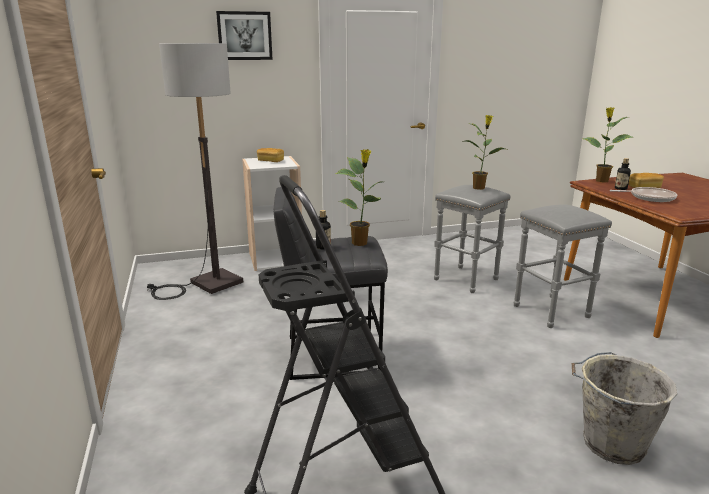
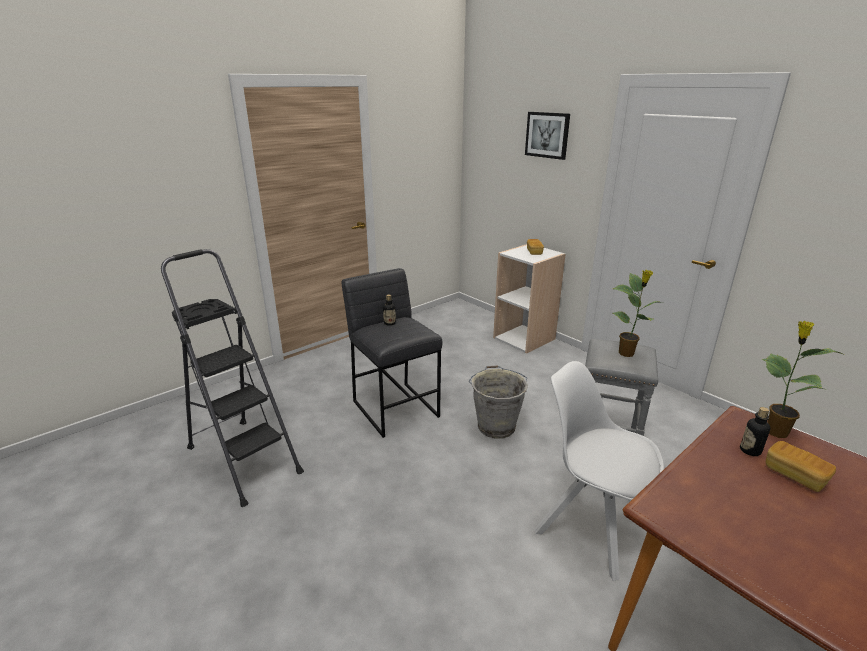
camera: 65 degrees right, 5 degrees up
floor lamp [147,43,243,300] -> none
potted plant [336,149,383,246] -> none
grey stool [514,204,612,328] -> white chair [534,361,664,581]
grey bucket [571,352,677,465] -> grey bucket moved to [469,365,528,439]
frying pan [610,187,677,202] -> none

